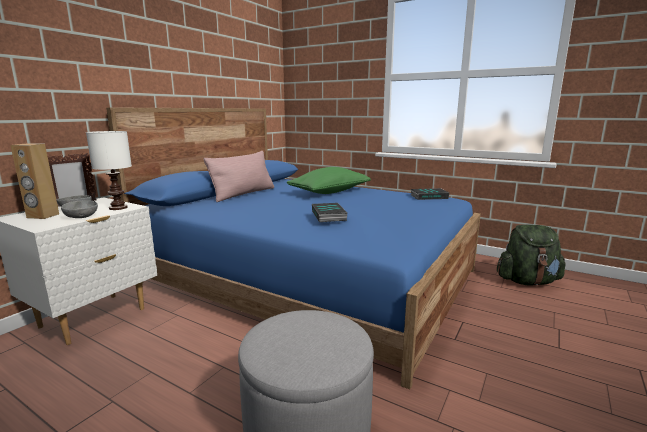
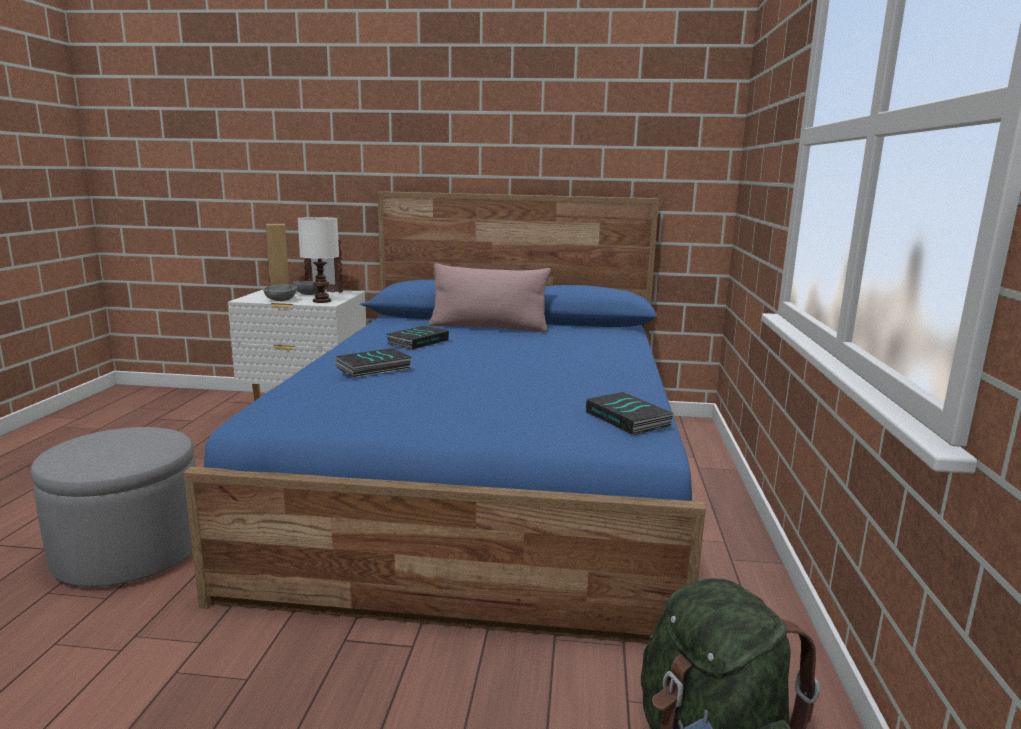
camera: 65 degrees right, 0 degrees up
green pillow [287,167,371,194] -> none
none -> book [387,325,449,350]

